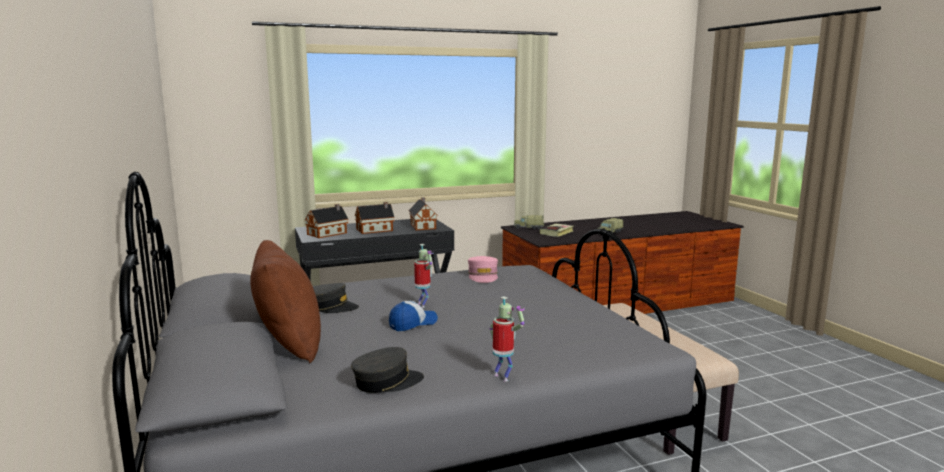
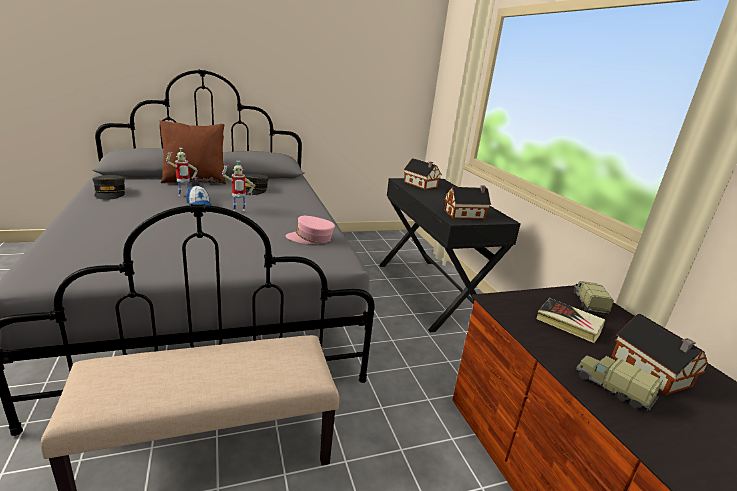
camera: 90 degrees right, 10 degrees up
toy house [355,202,395,234] -> toy house moved to [612,314,709,395]
toy robot [490,296,525,382] -> toy robot moved to [166,148,198,196]

